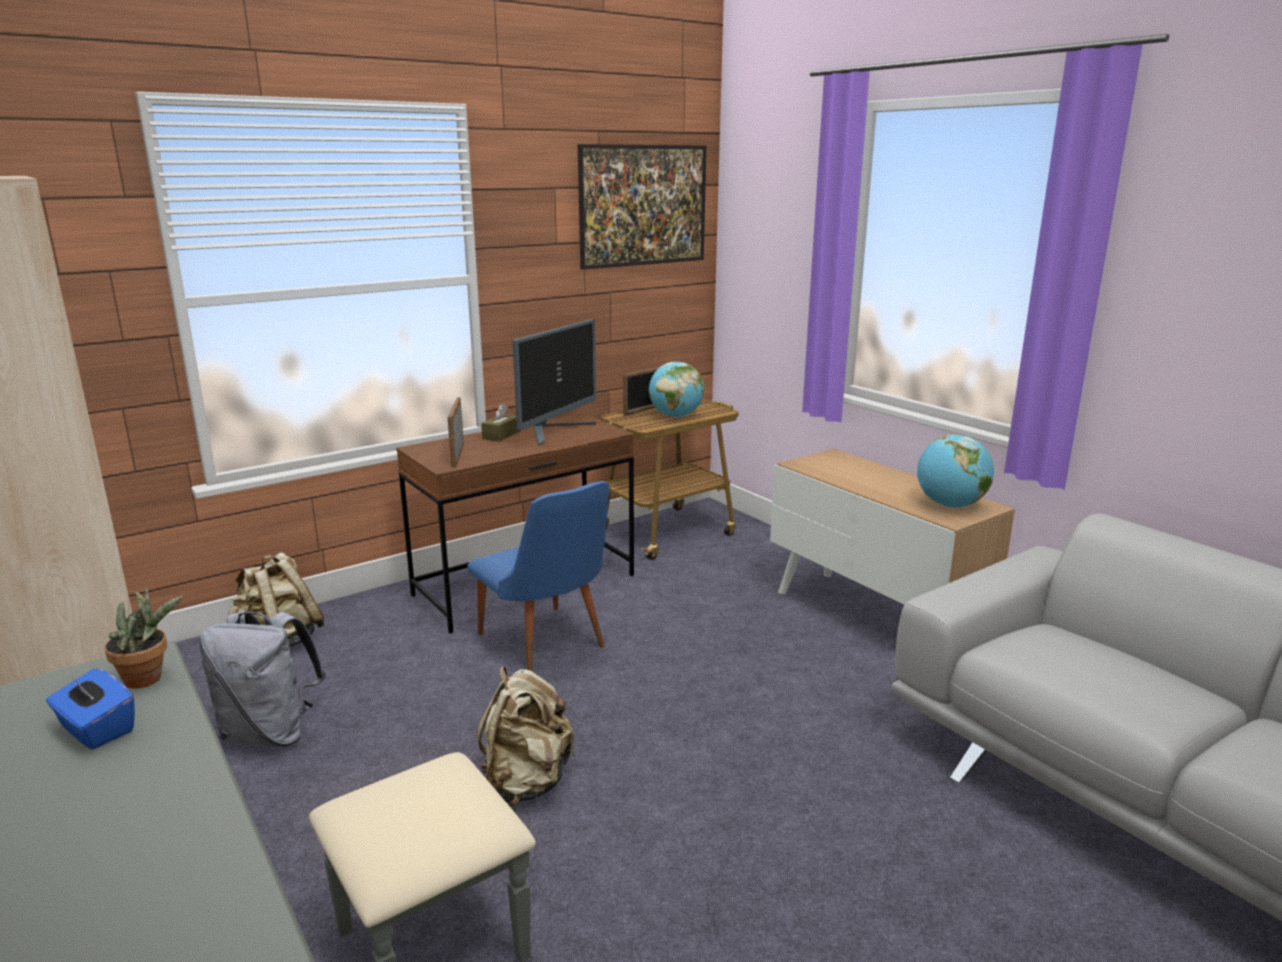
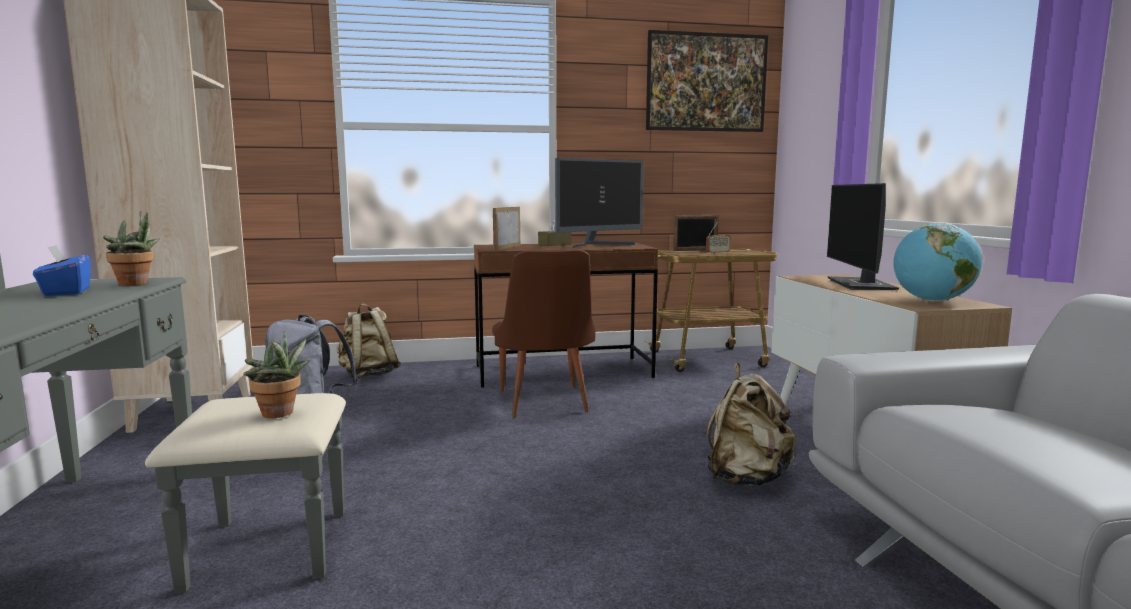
camera: 25 degrees right, 10 degrees down
blue chair [467,481,610,671] -> brown chair [492,250,596,417]
beige backpack [477,666,576,807] -> beige backpack moved to [707,363,796,487]
globe [649,362,704,417] -> radio [706,221,731,254]
none -> potted plant [244,331,310,418]
none -> monitor [827,183,899,290]

